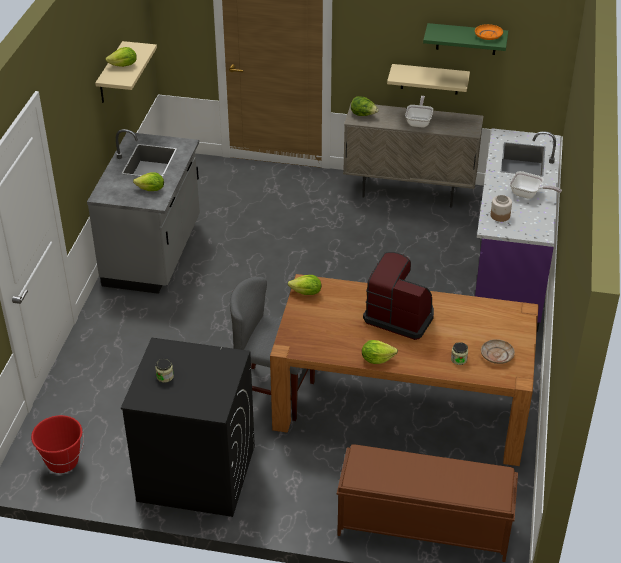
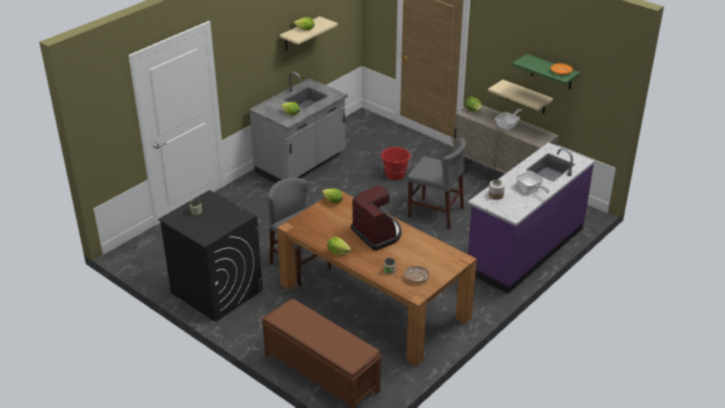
camera: 30 degrees right, 5 degrees down
red bucket [31,415,84,473] -> red bucket moved to [381,147,411,180]
none -> grey chair [407,138,466,229]

